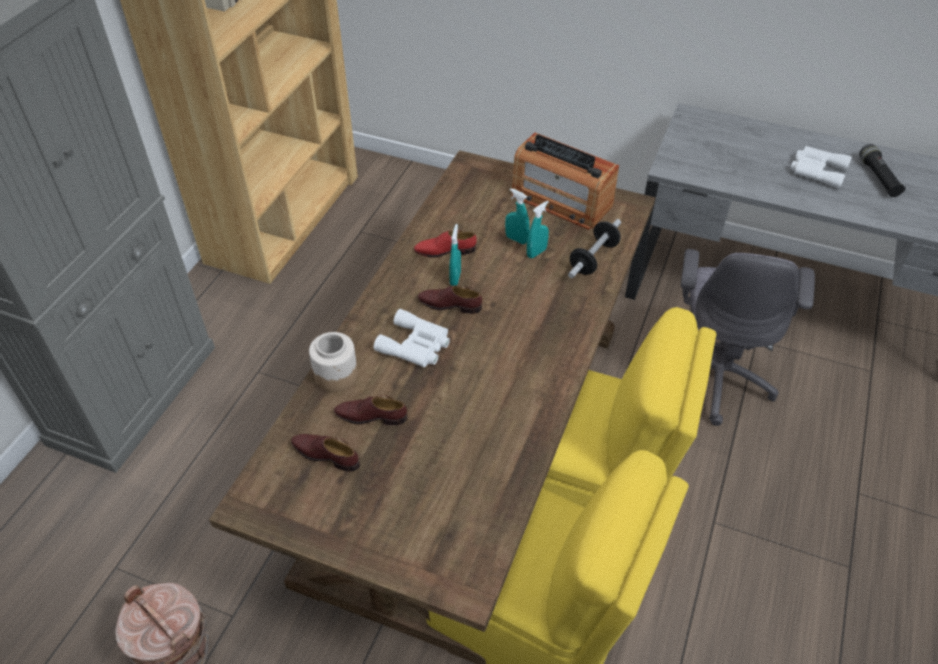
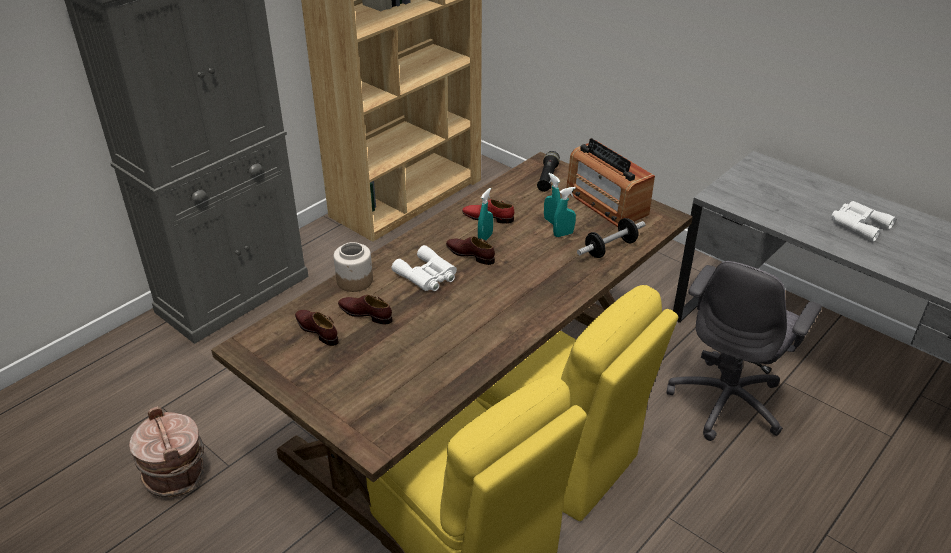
camera: 20 degrees right, 10 degrees down
black flashlight [859,144,906,197] -> black flashlight moved to [537,151,560,192]

